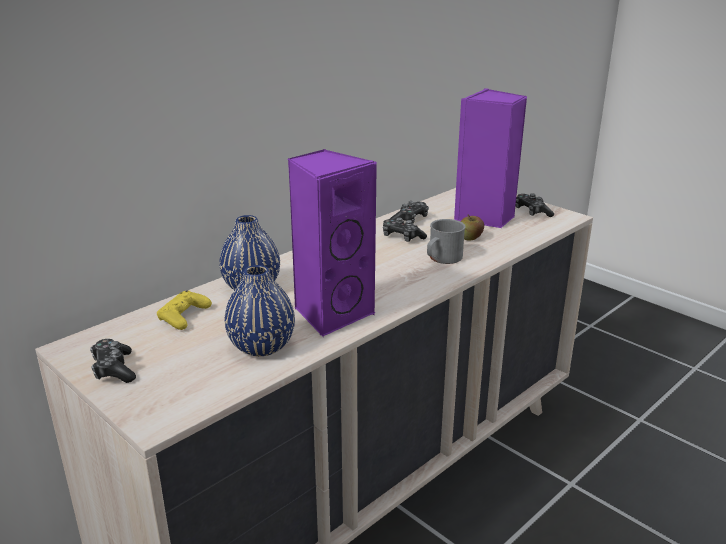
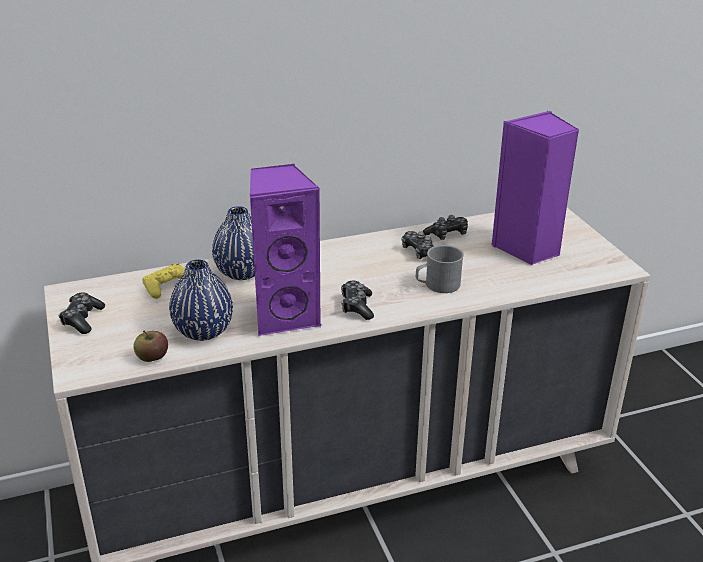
camera: 25 degrees right, 5 degrees up
apple [460,215,484,241] -> apple moved to [133,331,168,362]
game controller [516,193,554,217] -> game controller moved to [341,281,374,320]

